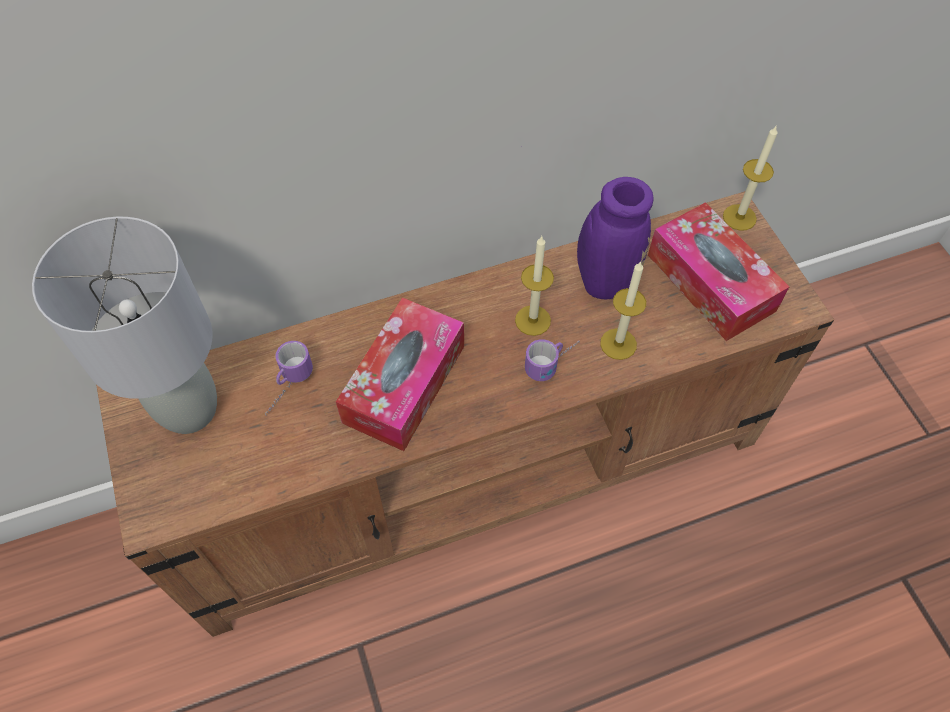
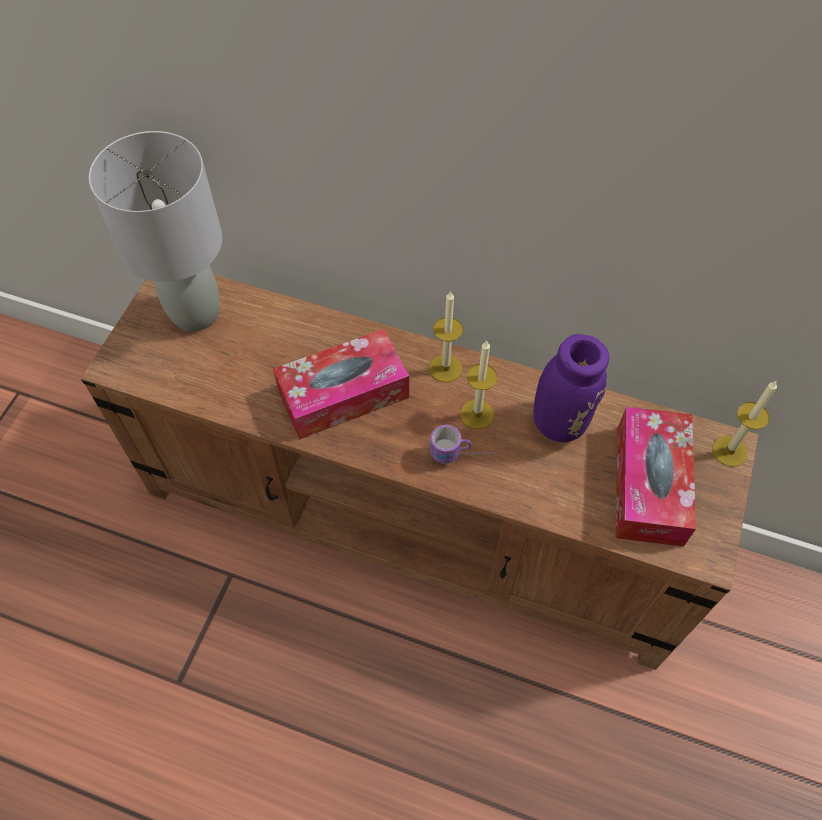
camera: 40 degrees right, 0 degrees up
mug [265,341,313,416] -> none
candle [600,261,646,360] -> candle moved to [430,291,463,382]

